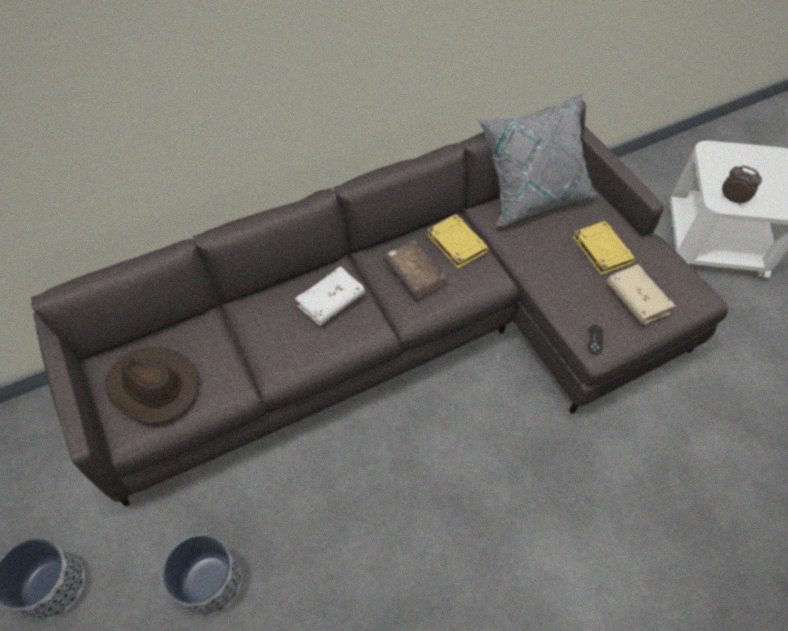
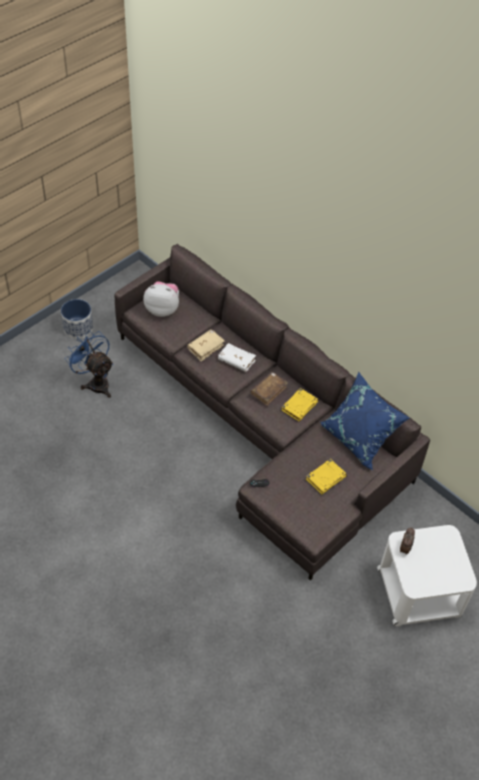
camera: 70 degrees right, 5 degrees down
brown hat [105,347,199,424] -> plush toy [143,281,179,317]
planter [162,534,242,616] -> blue fan [65,330,113,398]
grey pillow [478,93,598,227] -> blue pillow [321,372,409,470]
beige book [607,264,676,325] -> beige book moved to [187,329,225,361]

